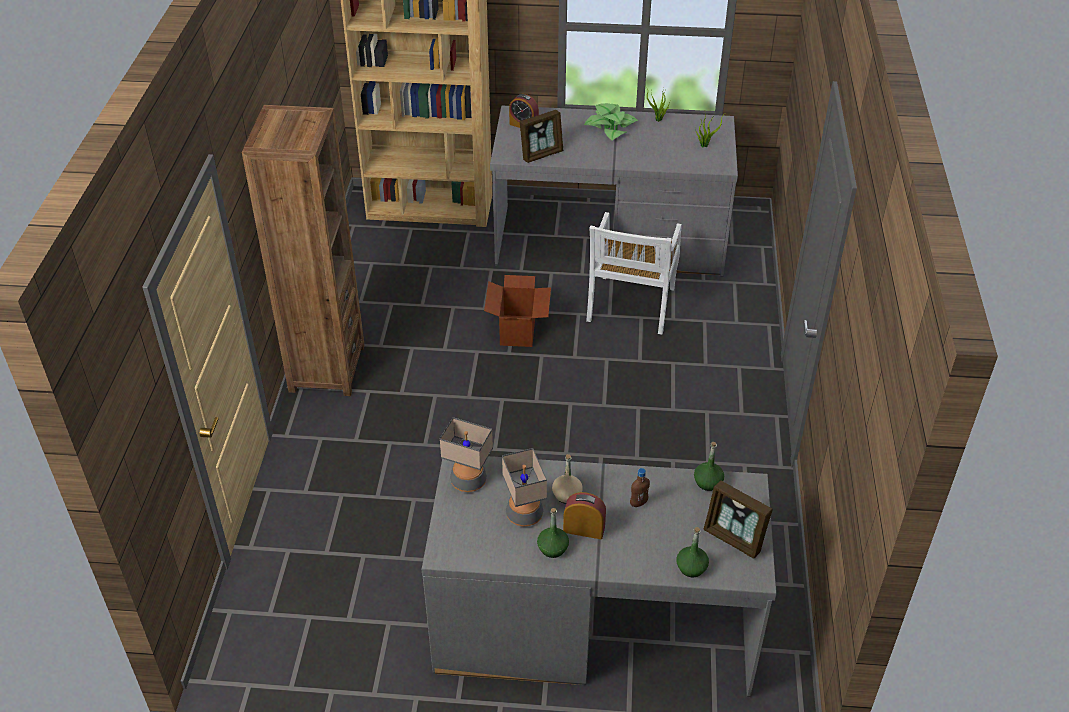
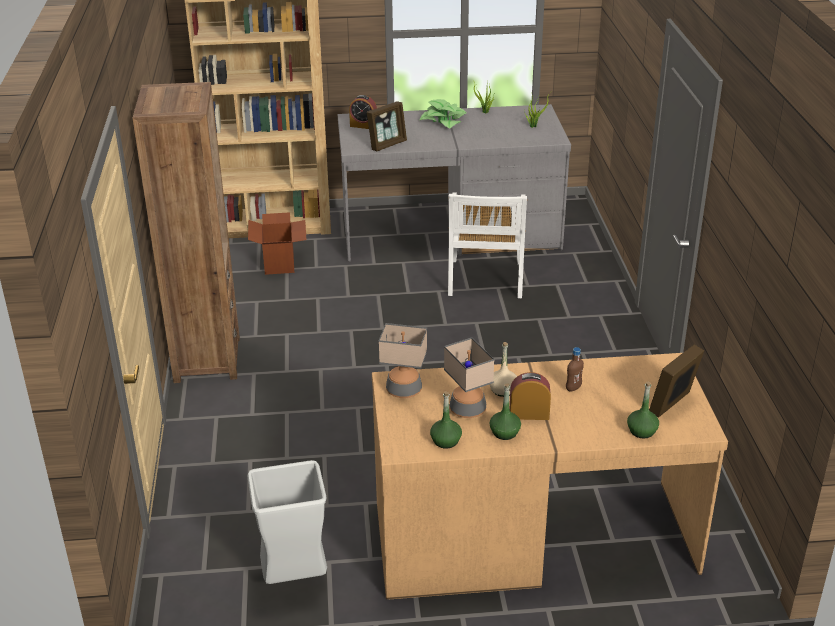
camera: 10 degrees left, 10 degrees down
grey desk [422,456,777,697] -> brown desk [372,353,728,599]
cardboard box [484,275,551,347] -> cardboard box moved to [248,212,307,275]
green bottle [694,442,724,491] -> green bottle moved to [430,391,462,449]
picture frame [703,481,773,559] -> picture frame turned 105 degrees clockwise [649,345,704,417]
none -> grey trash can [247,460,327,584]

